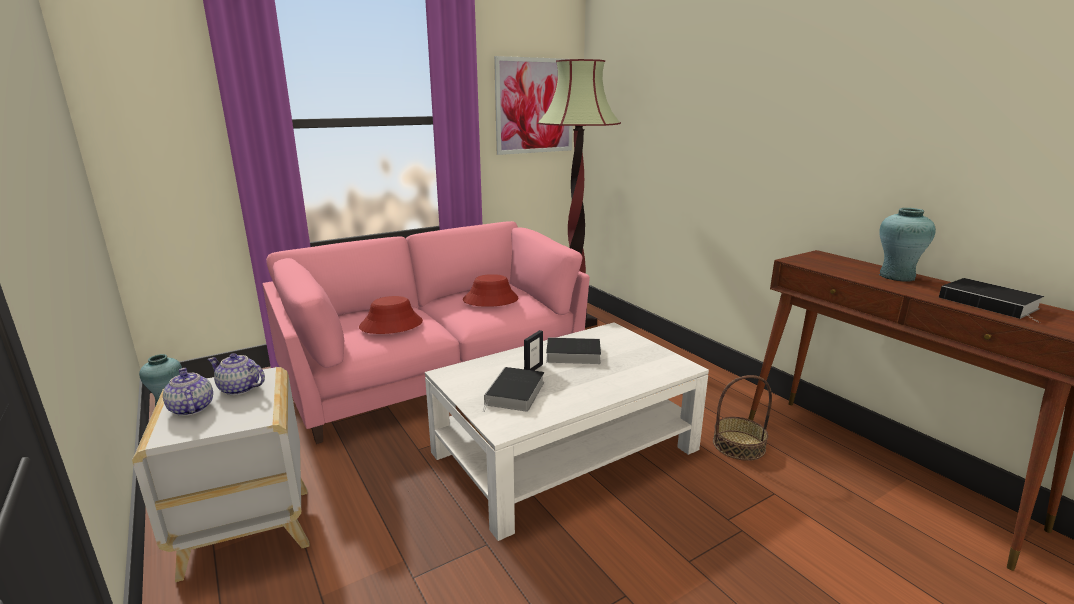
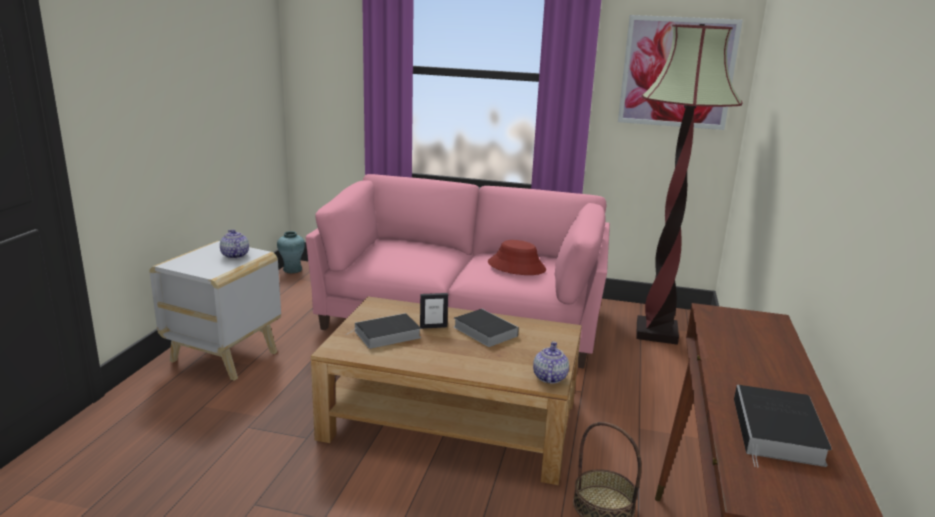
camera: 45 degrees right, 0 degrees up
teapot [163,368,213,416] -> teapot moved to [533,341,569,384]
red hat [359,296,423,334] -> none
white coffee table [425,322,709,541] -> brown coffee table [311,296,582,485]
turquoise vase [879,208,936,282] -> none

